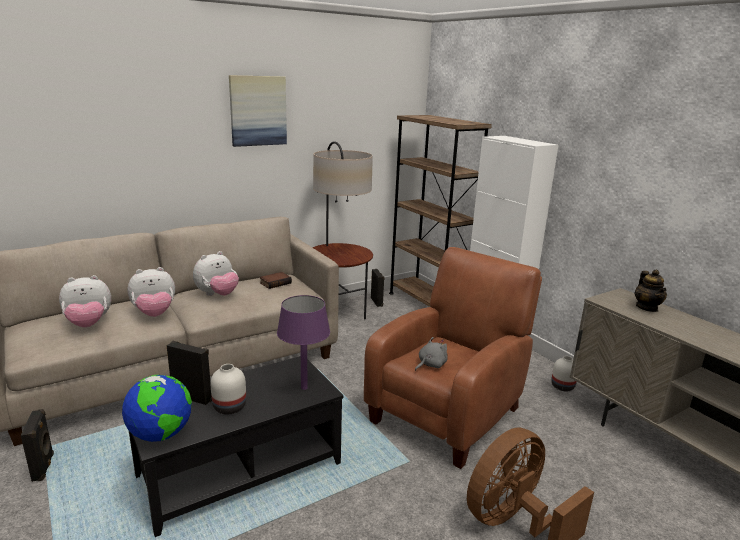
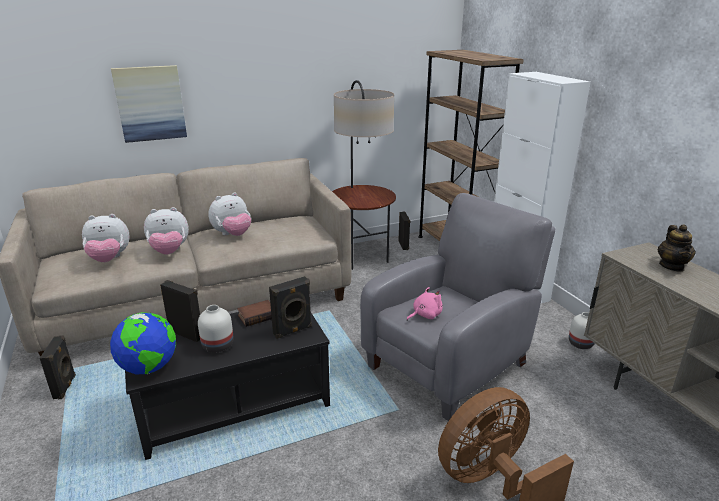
camera: 10 degrees right, 5 degrees up
picture [229,75,287,147] -> picture moved to [111,65,187,143]
book [260,272,292,289] -> book moved to [237,300,272,327]
purple table lamp [277,295,330,390] -> black speaker [269,276,312,339]
brown armchair [364,247,542,469] -> grey armchair [360,193,555,421]
grey plush toy [415,337,448,371] -> pink plush toy [406,287,443,320]

